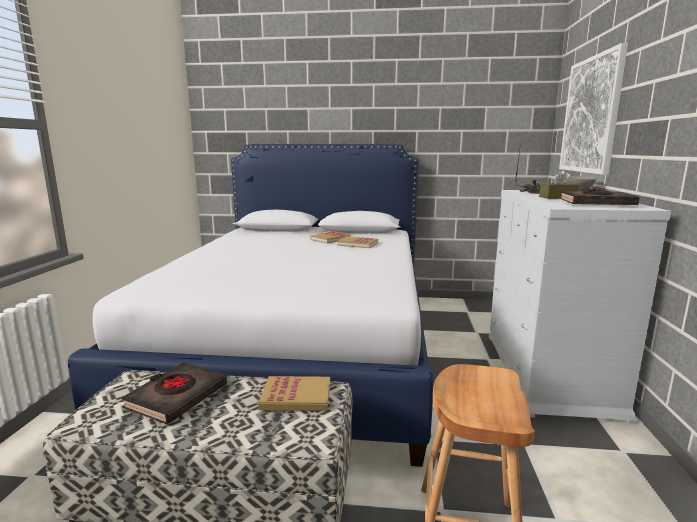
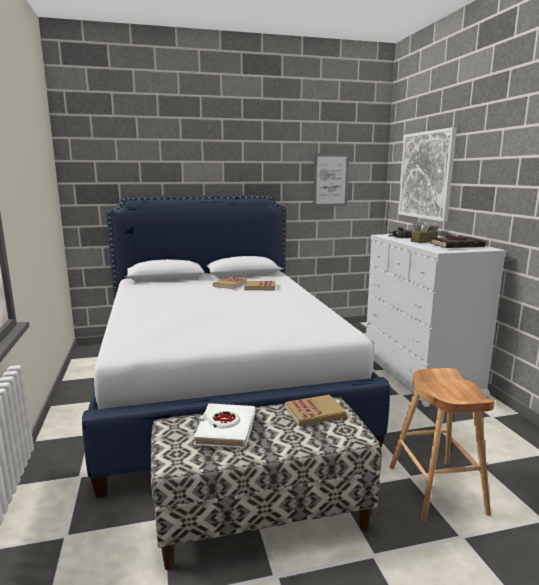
camera: 20 degrees left, 0 degrees up
black book [121,362,227,424] -> white book [193,403,255,448]
none -> picture [313,153,349,207]

